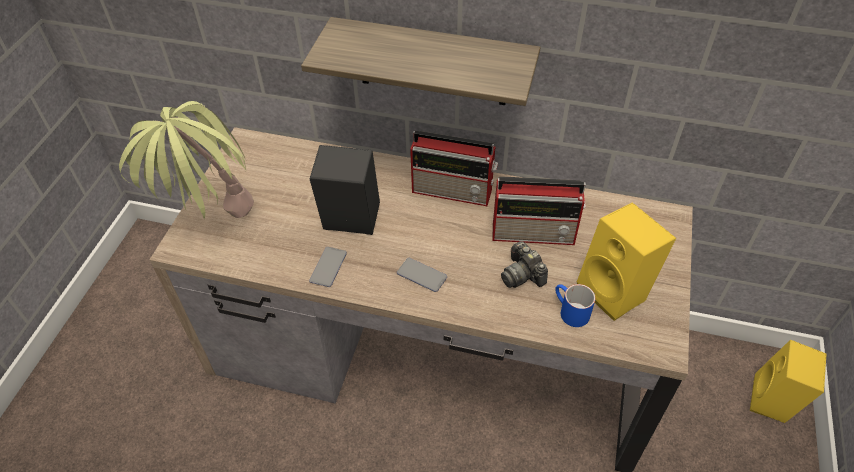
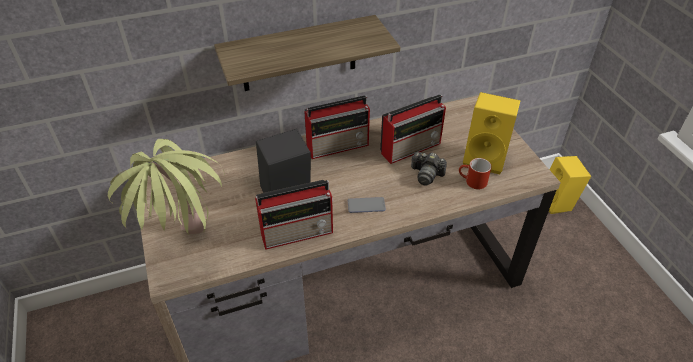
camera: 35 degrees left, 5 degrees down
phone [309,247,347,287] -> radio [255,180,334,250]
blue mug [555,284,596,327] -> red mug [459,158,492,190]

